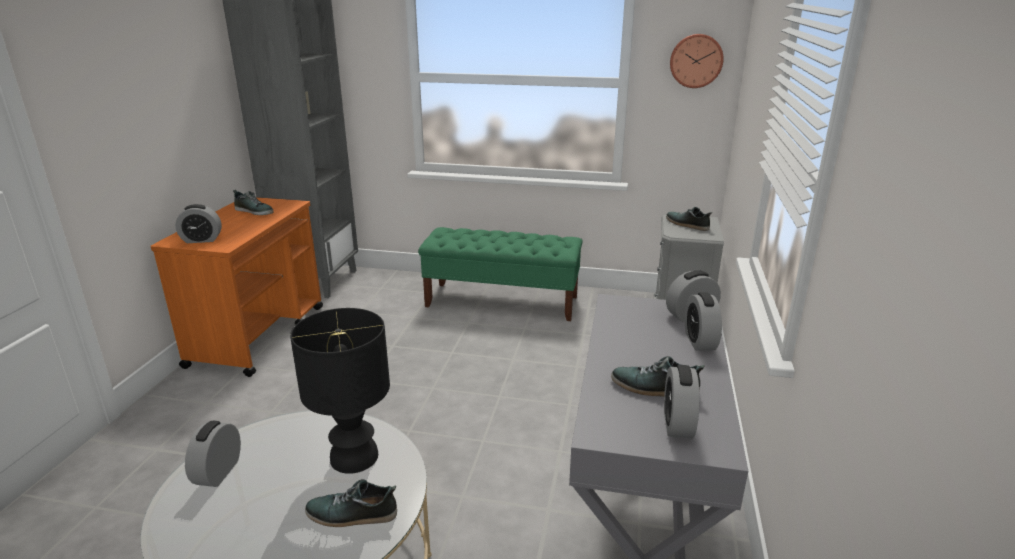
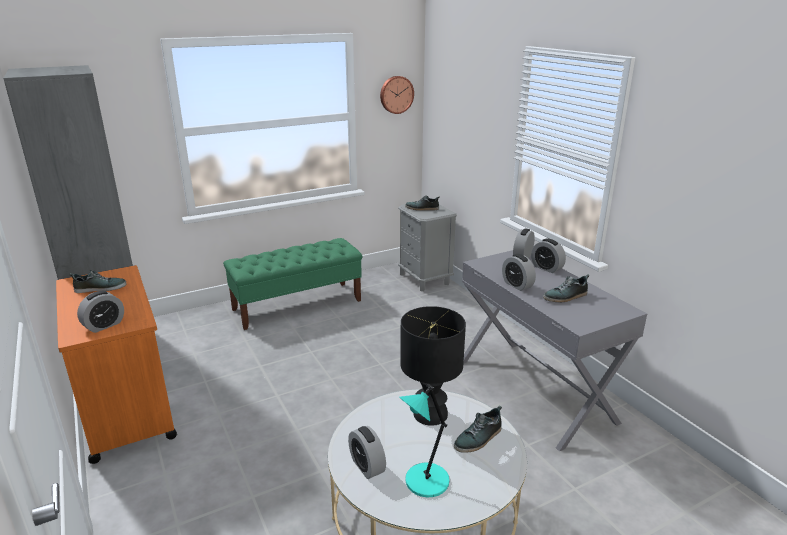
camera: 40 degrees left, 0 degrees up
alarm clock [664,365,700,438] -> alarm clock moved to [502,254,536,291]
none -> turquoise table lamp [399,384,449,497]

